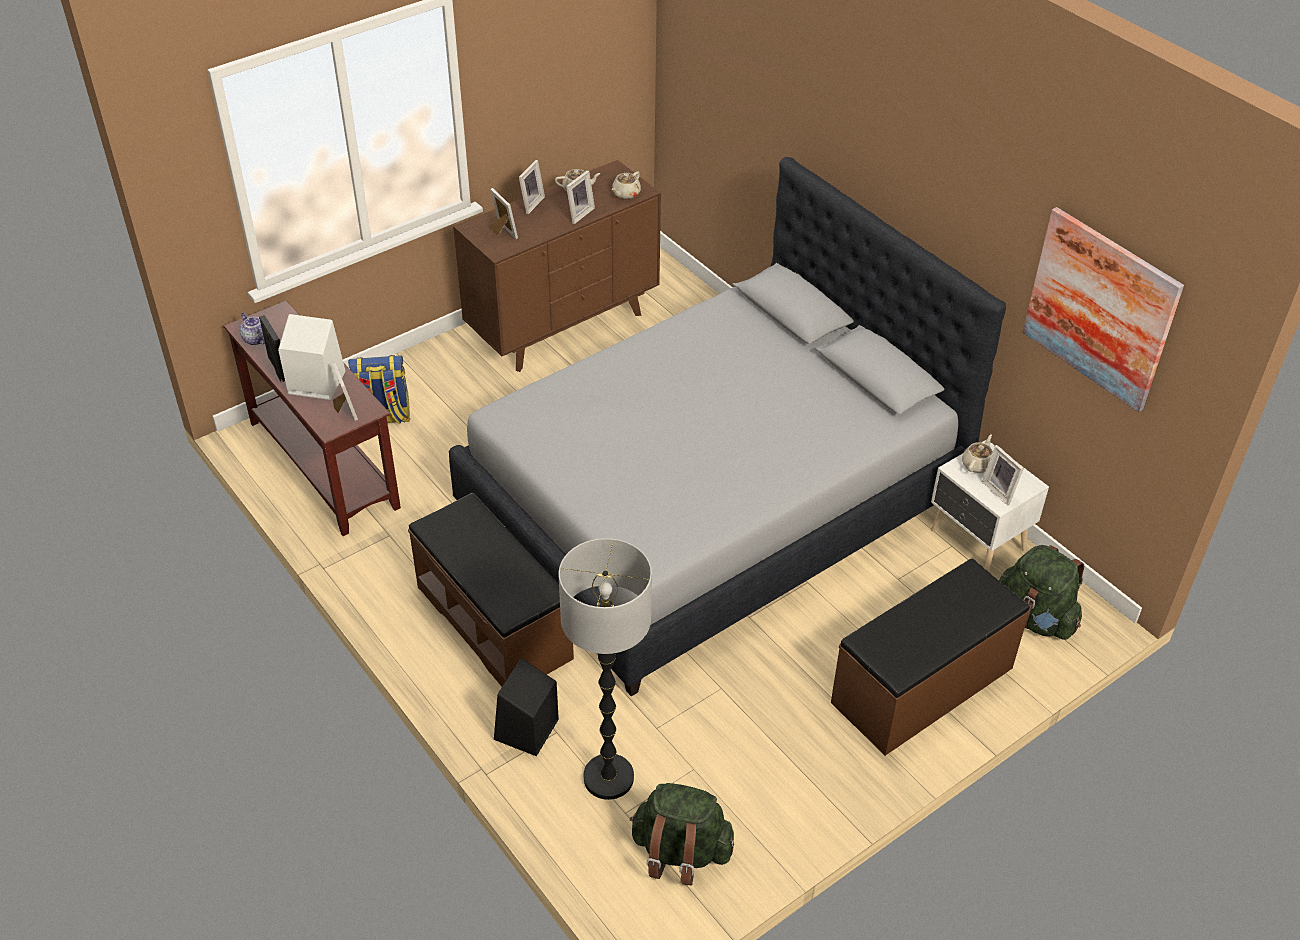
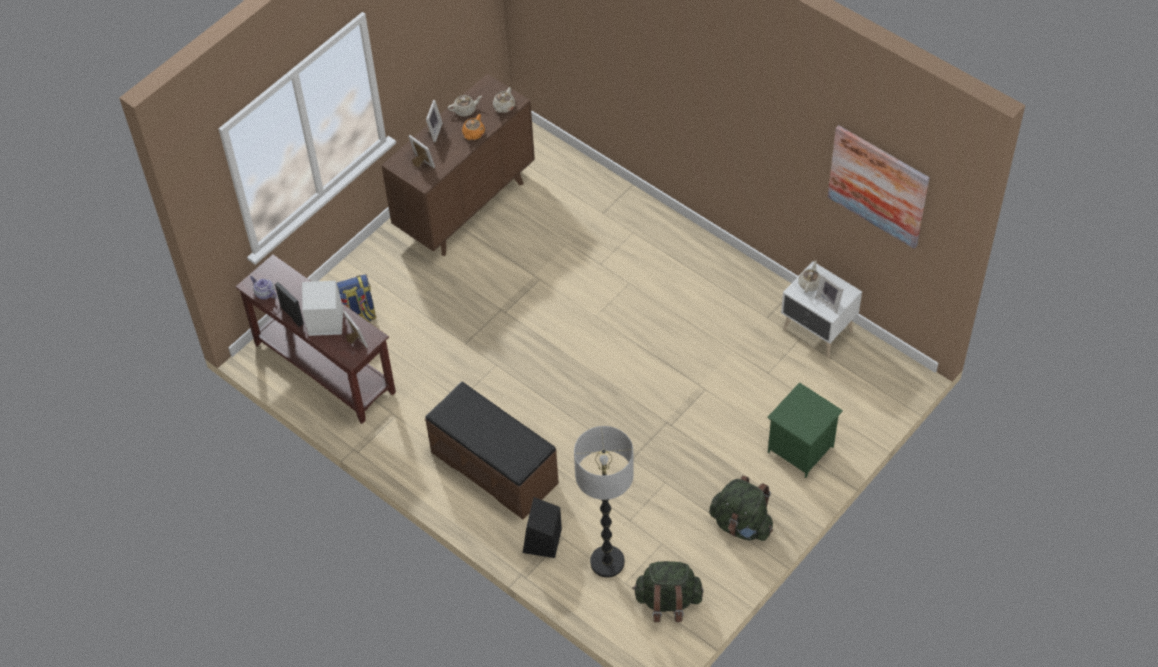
camera: 10 degrees left, 10 degrees up
grey bed [449,157,1006,696] -> none
picture frame [566,170,595,224] -> orange teapot [462,114,485,140]
brown bench [831,559,1030,756] -> green nightstand [767,382,843,478]
green backpack [999,545,1084,640] -> green backpack moved to [709,475,773,541]

